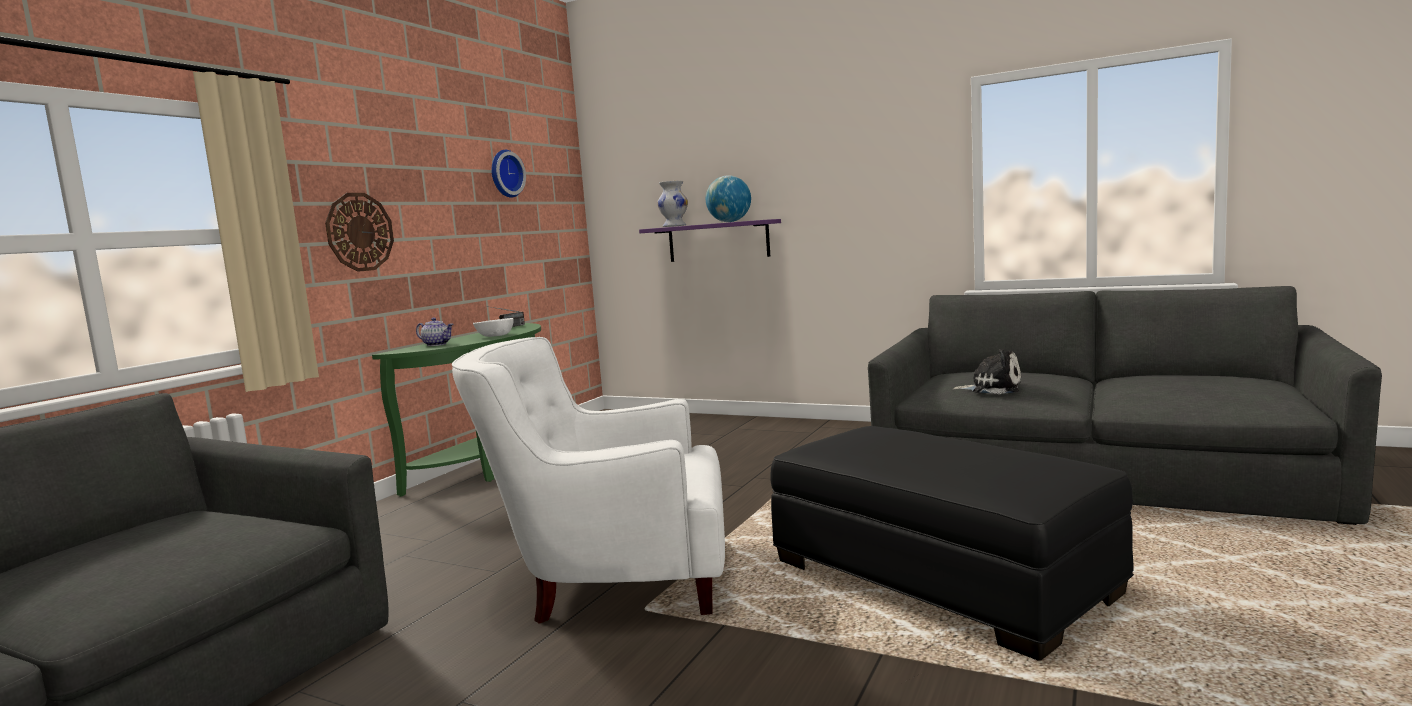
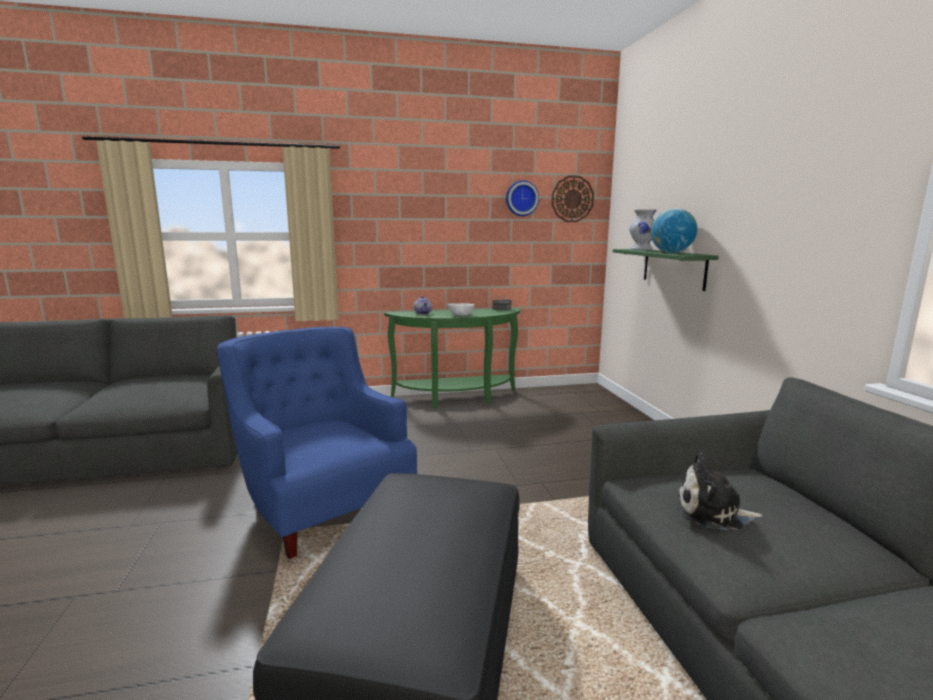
camera: 50 degrees right, 5 degrees up
wall clock [325,193,394,272] -> wall clock moved to [551,175,594,222]
white armchair [452,337,725,624] -> blue armchair [217,327,417,559]
purple shelf [639,219,781,262] -> green shelf [613,249,718,291]
plush toy [952,349,1021,394] -> plush toy turned 120 degrees clockwise [677,453,762,530]

